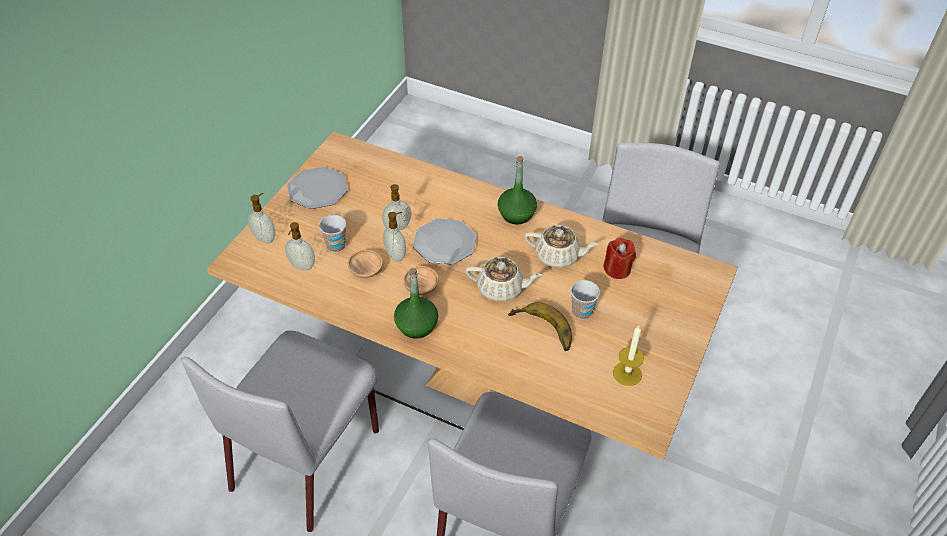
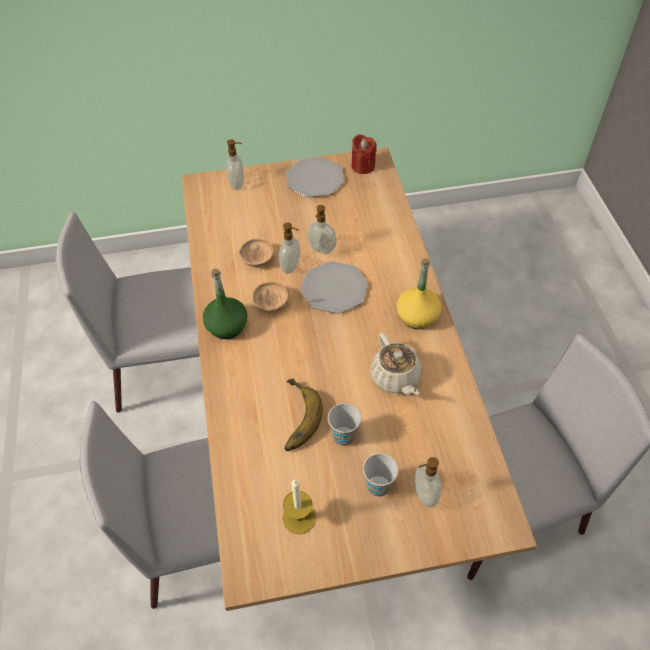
camera: 55 degrees right, 5 degrees up
soap dispenser [285,222,315,271] -> soap dispenser moved to [414,457,442,507]
cup [319,215,346,252] -> cup moved to [363,453,398,497]
beige teapot [465,257,541,302] -> none
green bottle [498,156,537,225] -> yellow bottle [397,258,441,329]
red candle [603,237,636,279] -> red candle moved to [352,134,376,174]

